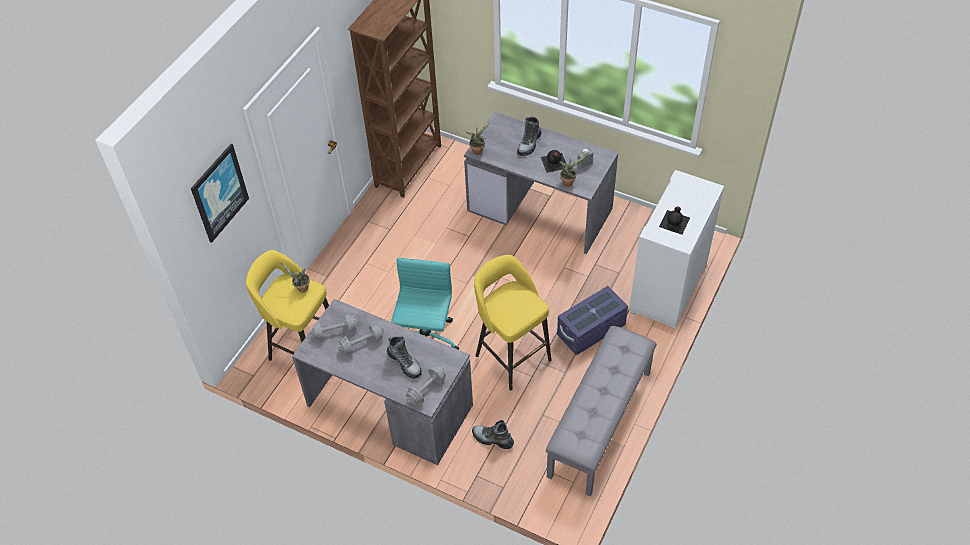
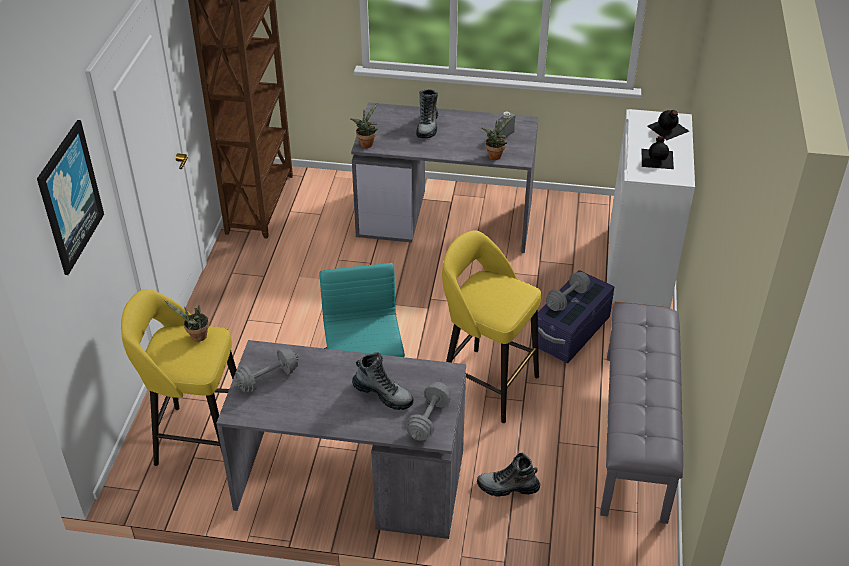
camera: 20 degrees left, 10 degrees down
grey dumbbell [338,325,384,354] -> grey dumbbell moved to [546,272,590,311]
black bottle [541,150,566,173] -> black bottle moved to [647,110,689,140]

